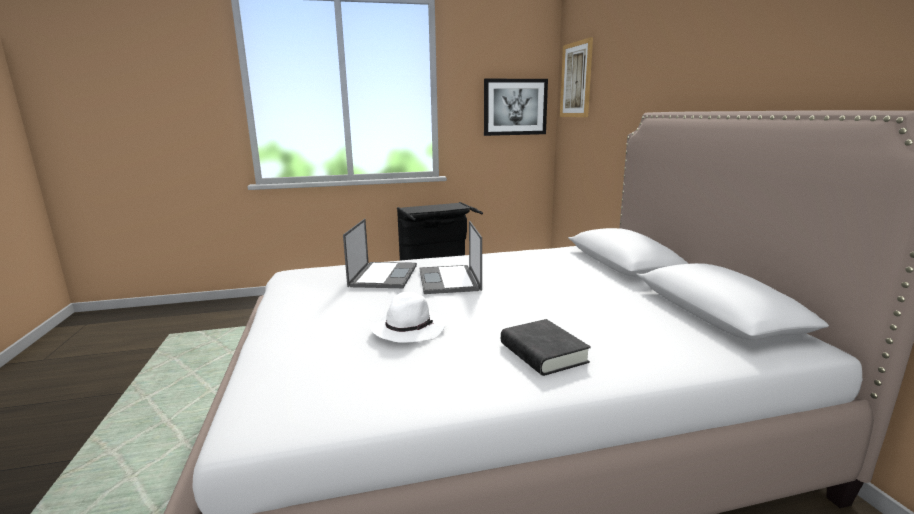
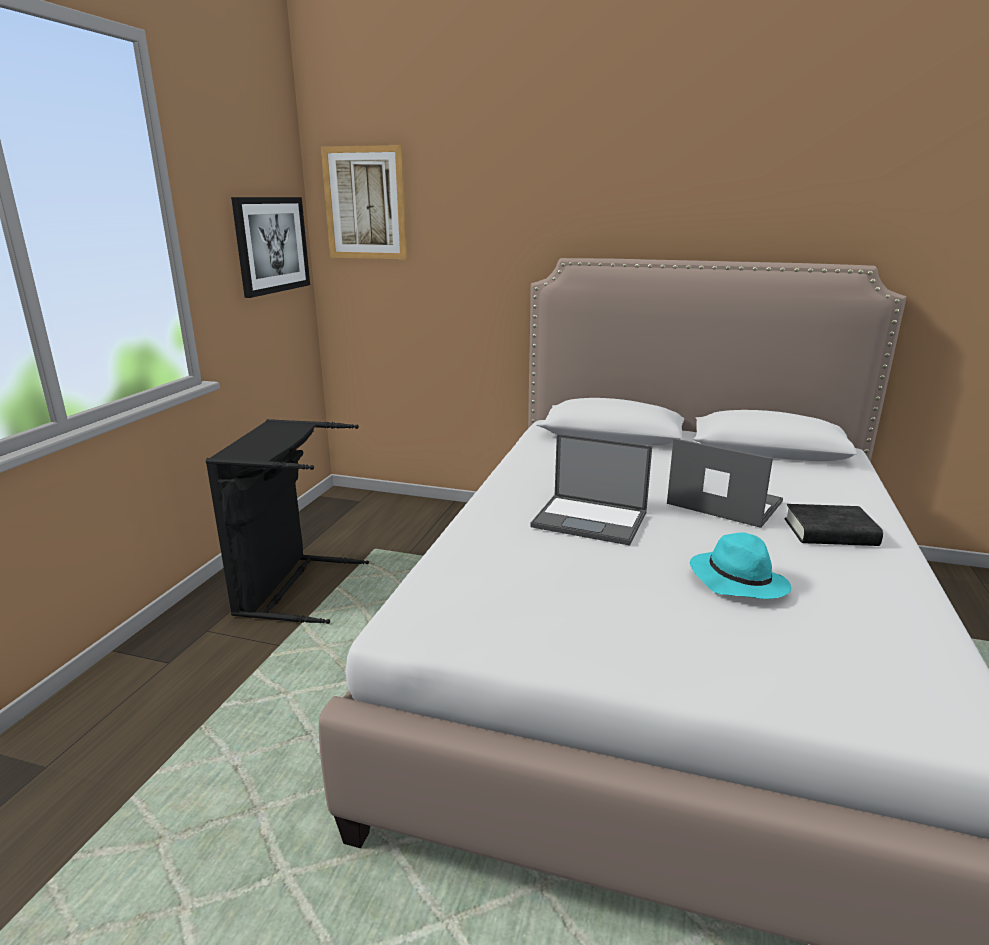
camera: 60 degrees left, 5 degrees up
laptop [343,219,417,288] -> laptop moved to [667,438,783,528]
white hat [370,292,446,343] -> turquoise hat [690,532,791,599]

